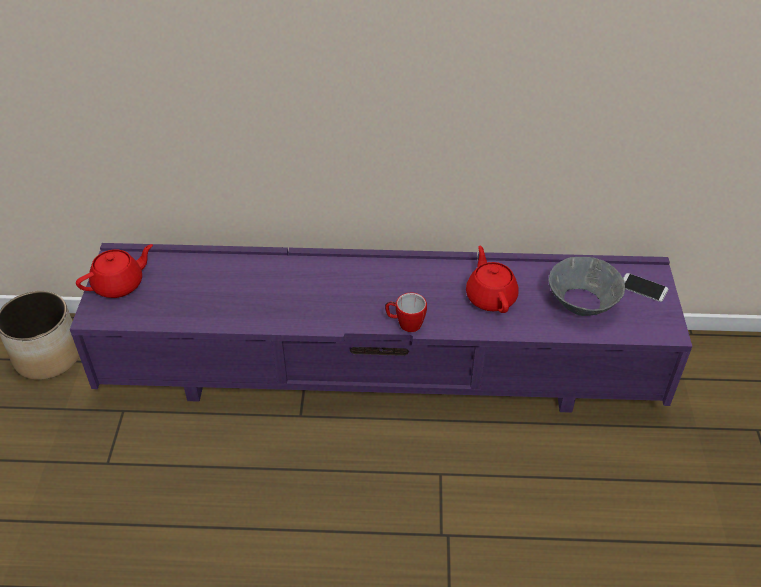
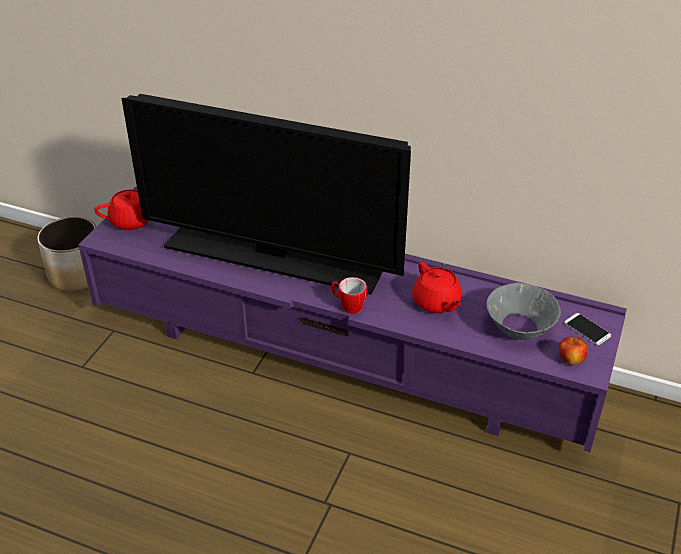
camera: 20 degrees right, 5 degrees down
red teapot [466,245,519,313] -> red teapot turned 150 degrees clockwise [412,262,462,313]
none -> television [121,94,411,295]
none -> apple [559,336,588,365]

